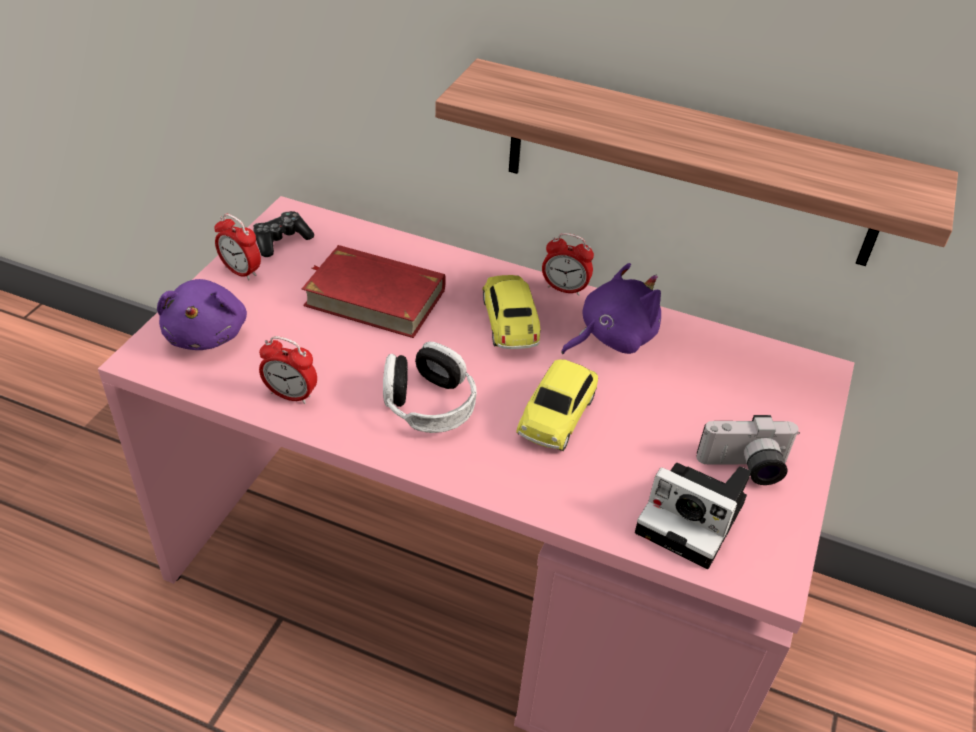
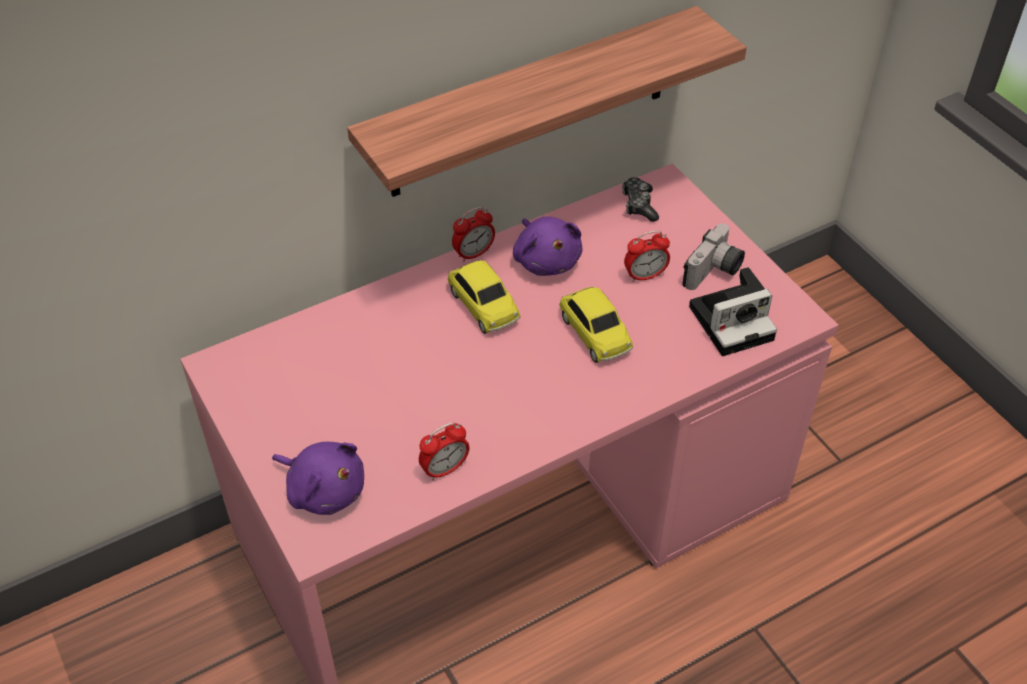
camera: 50 degrees left, 5 degrees up
alarm clock [214,214,261,280] -> alarm clock moved to [624,230,670,282]
game controller [253,211,314,257] -> game controller moved to [622,177,659,222]
red book [302,245,446,338] -> none
headphones [383,342,477,433] -> none
toy car [482,275,540,349] -> toy car turned 150 degrees counterclockwise [448,260,520,334]
purple plush toy [561,263,661,354] -> purple plush toy turned 150 degrees clockwise [513,217,582,276]

